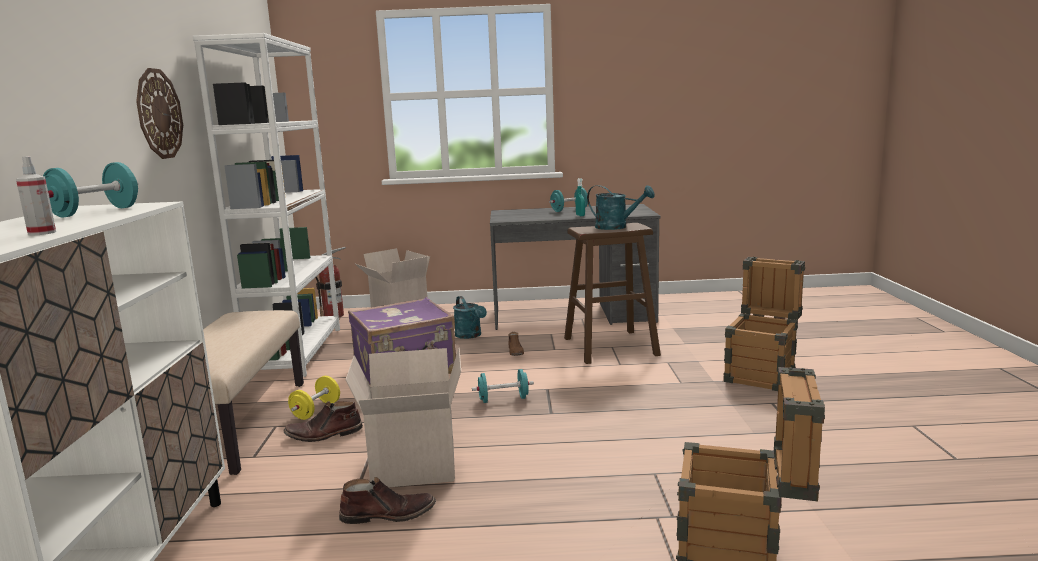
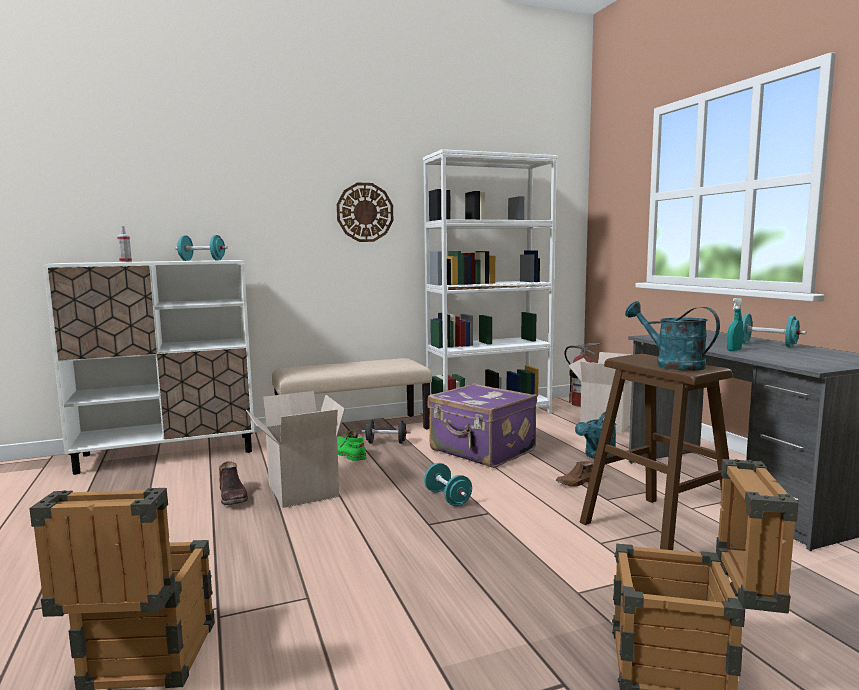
camera: 70 degrees right, 5 degrees down
brown boot [284,401,363,442] -> green boot [337,431,367,461]
yellow dumbbell [288,376,340,420] -> black dumbbell [361,420,411,444]
turquoise watering can [587,185,655,230] -> turquoise watering can turned 135 degrees clockwise [625,301,720,371]

